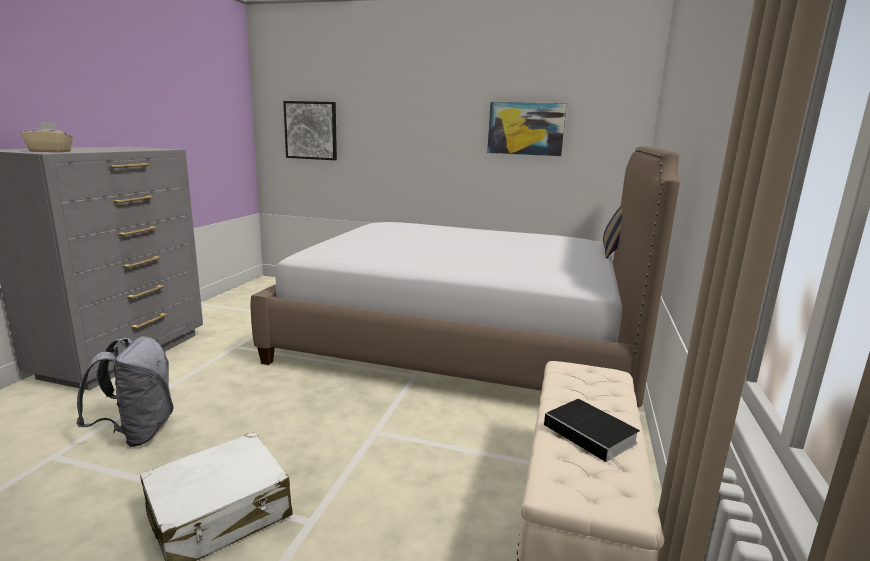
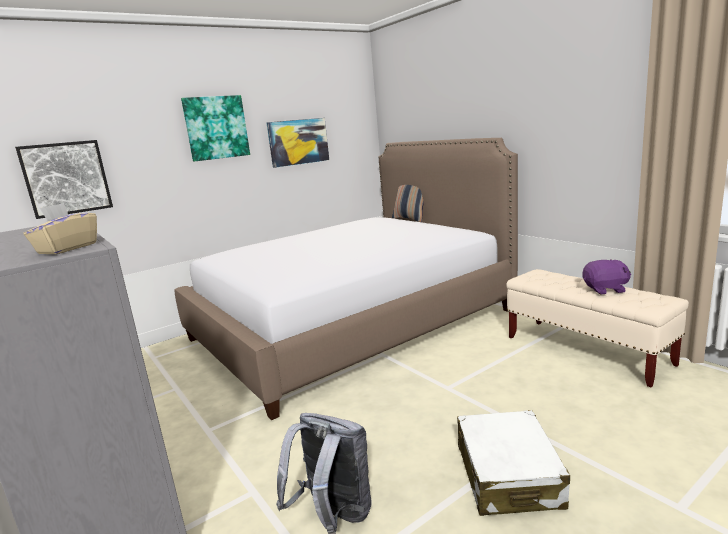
camera: 50 degrees left, 0 degrees up
book [544,399,640,469] -> purple plush toy [582,259,631,294]
none -> picture [181,95,250,161]

